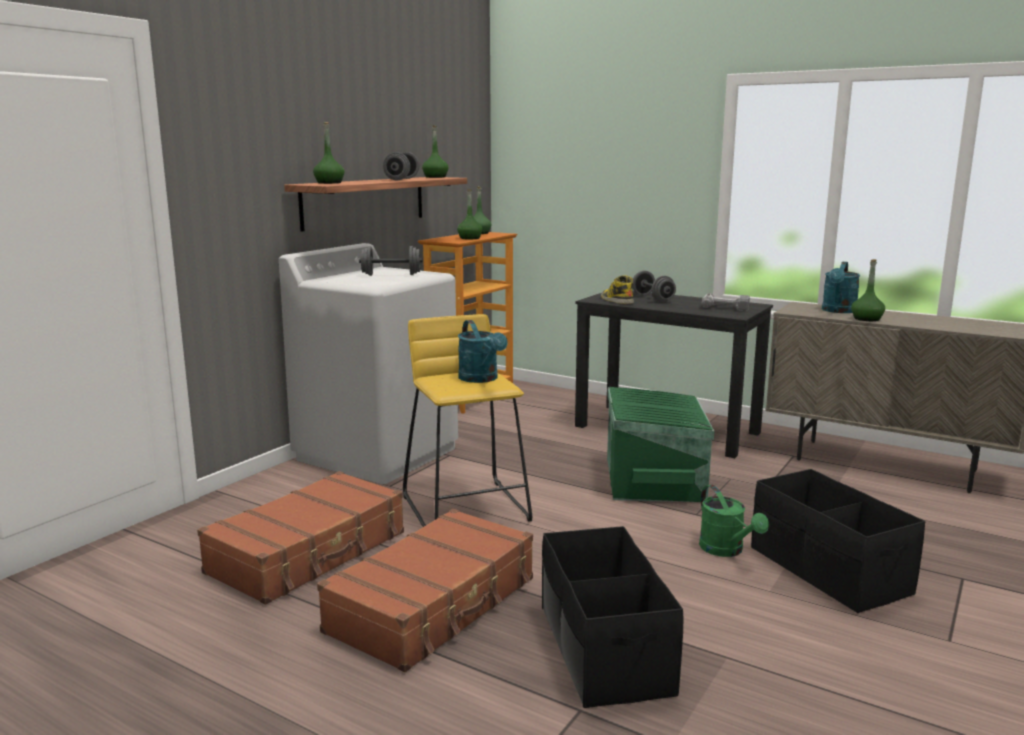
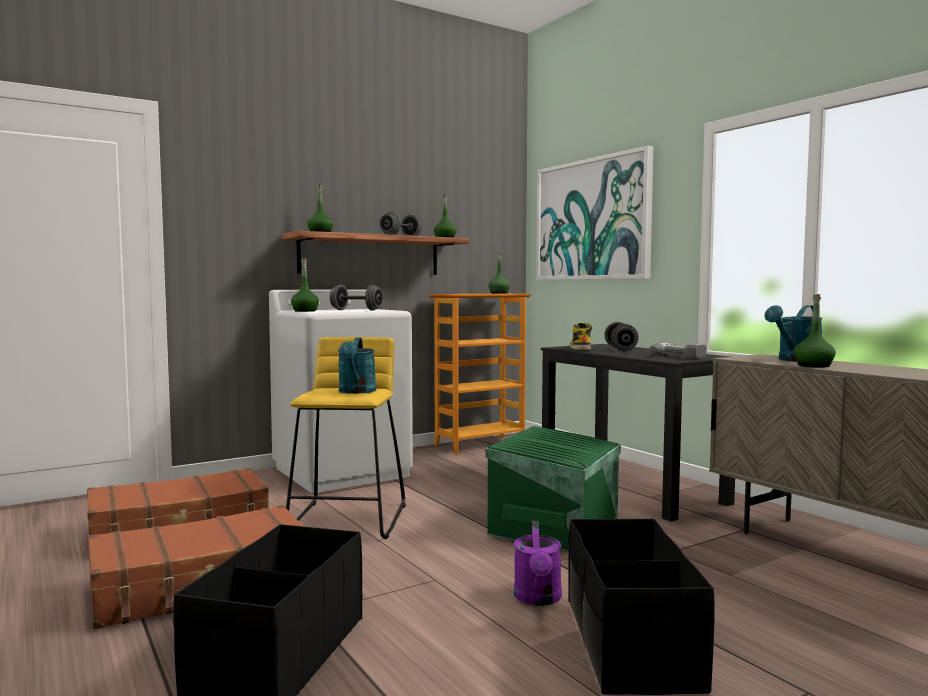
camera: 25 degrees right, 10 degrees down
green bottle [457,189,483,239] -> green bottle moved to [291,258,319,312]
green watering can [699,485,769,557] -> purple watering can [514,521,562,606]
none -> picture [536,145,653,280]

